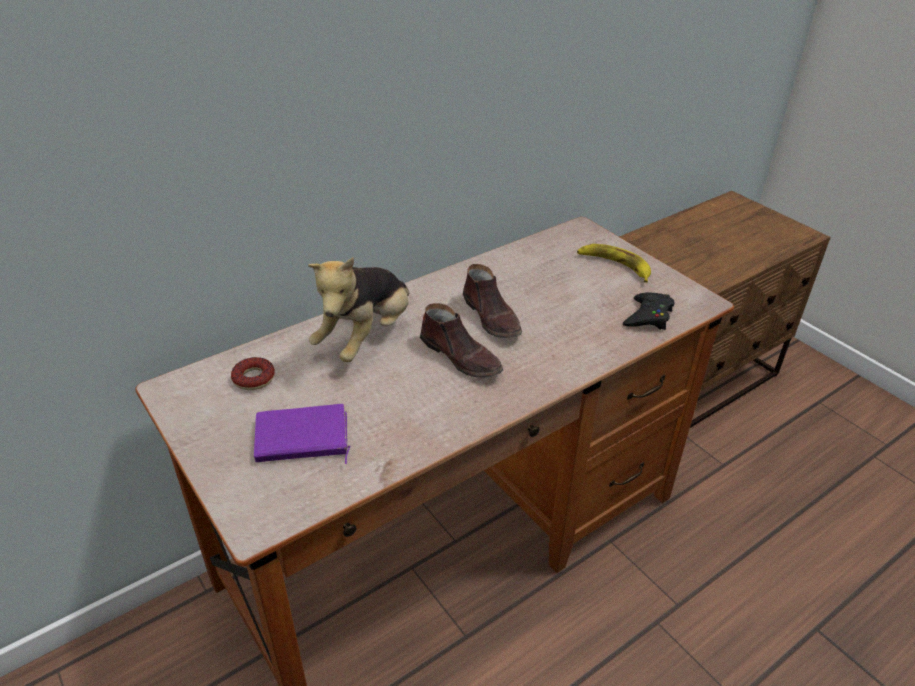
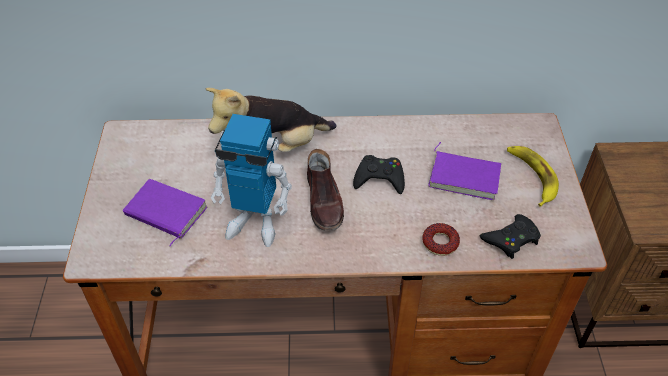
camera: 35 degrees right, 10 degrees up
donut [231,357,275,390] -> donut moved to [422,223,460,256]
brown shoe [463,264,522,338] -> black game controller [353,155,405,194]
none -> toy robot [211,114,292,247]
none -> purple book [428,142,501,200]

